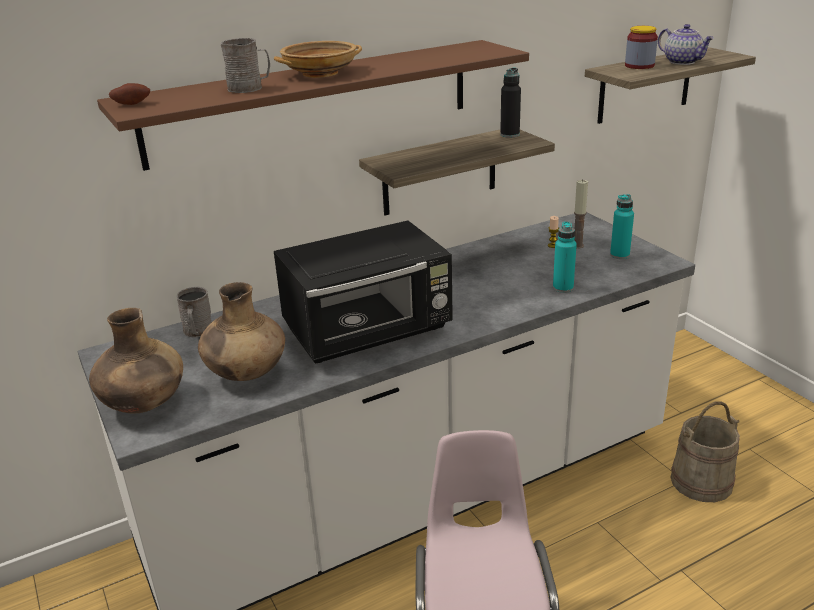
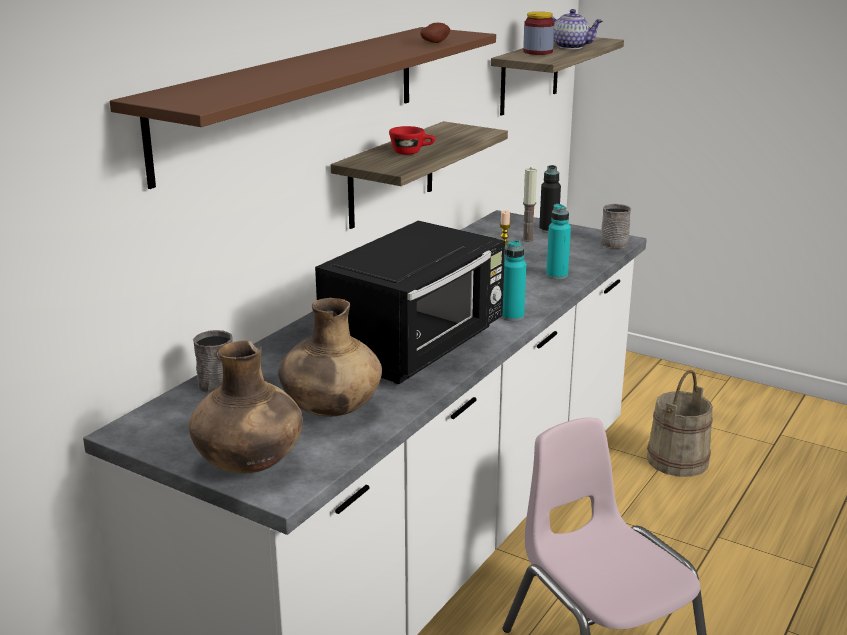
camera: 30 degrees left, 5 degrees down
potato [109,83,150,105] -> potato moved to [420,23,450,43]
grey mug [220,38,270,93] -> grey mug moved to [600,204,631,249]
beige bowl [274,41,362,78] -> none
black bottle [500,68,521,138] -> black bottle moved to [539,165,561,233]
turquoise bottle [610,194,634,259] -> turquoise bottle moved to [501,240,526,321]
none -> red cup [389,126,435,155]

